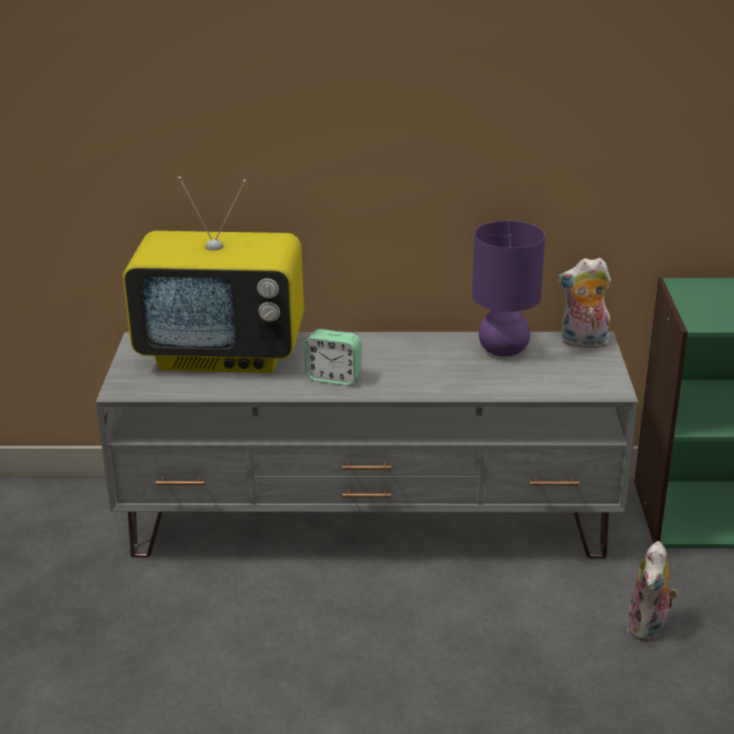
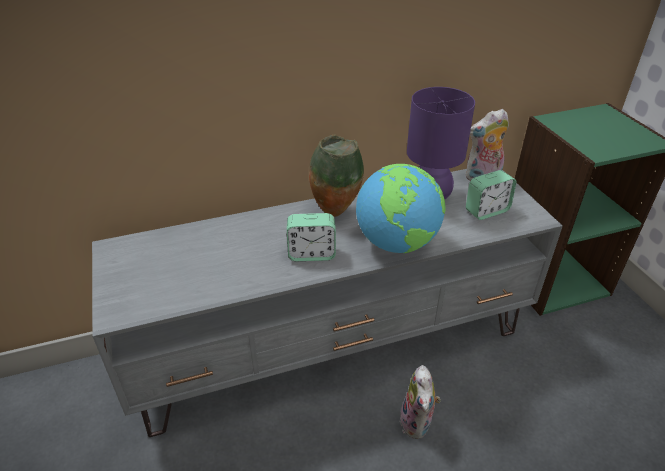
camera: 20 degrees left, 10 degrees up
television [123,176,304,373] -> none
plush toy [627,541,678,641] -> plush toy moved to [400,365,441,439]
none -> vase [309,135,364,217]
none -> globe [356,164,445,253]
none -> alarm clock [466,170,517,220]

